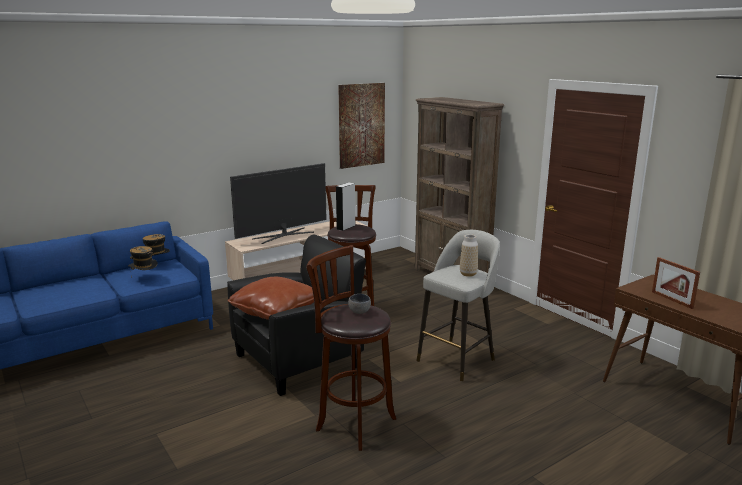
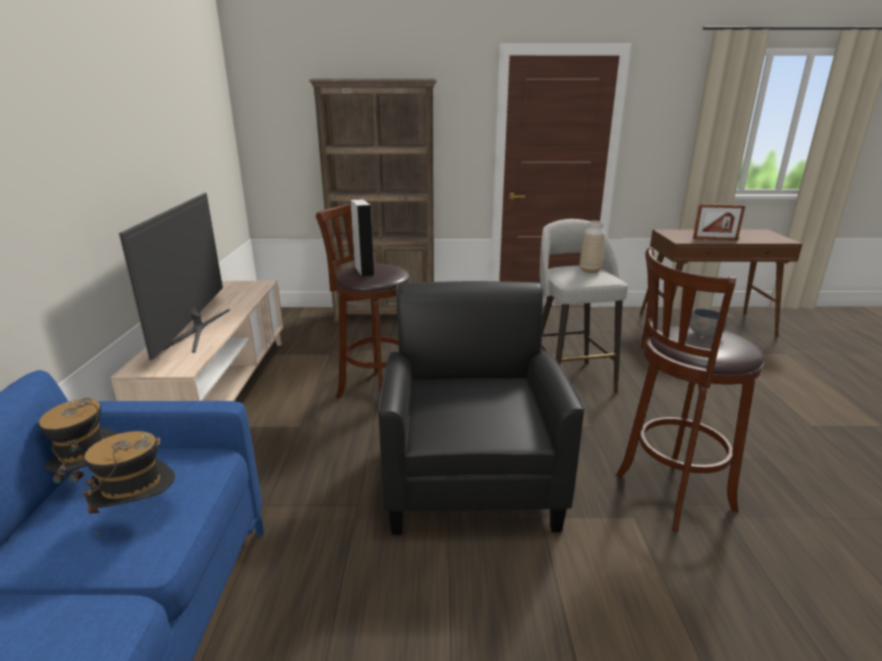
camera: 55 degrees left, 5 degrees up
brown pillow [228,277,314,320] -> none
picture [338,83,385,169] -> none

